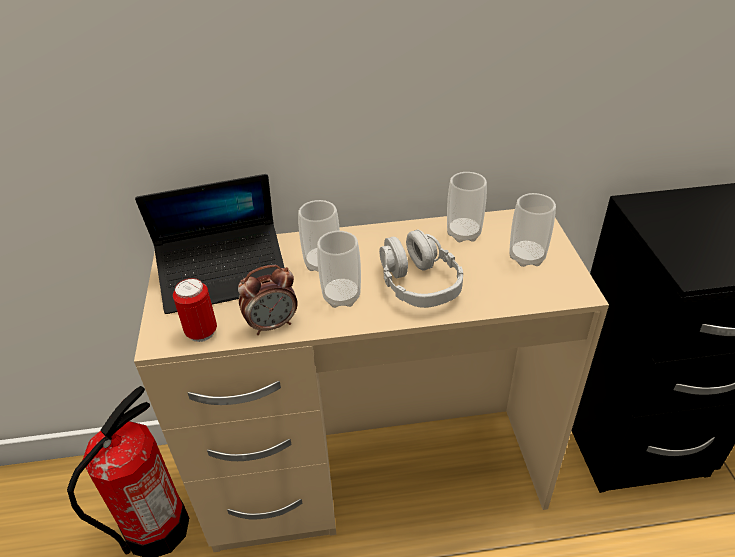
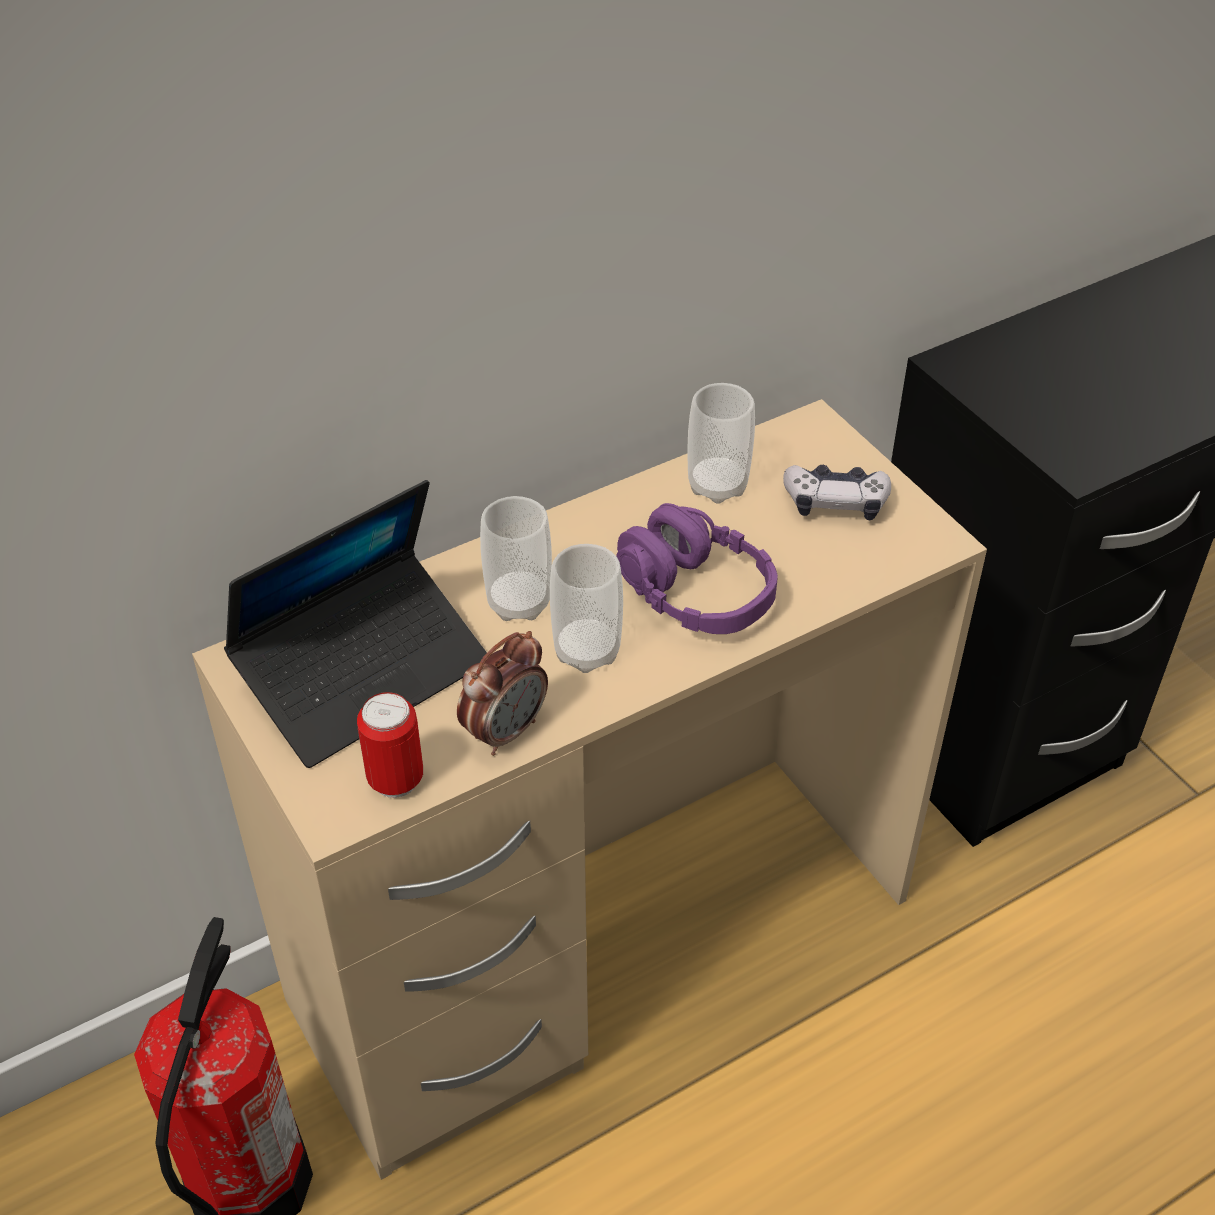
camera: 25 degrees left, 5 degrees up
grey headphones [379,229,463,308] -> purple headphones [616,503,778,634]
cup [510,193,556,267] -> game controller [783,465,891,520]

